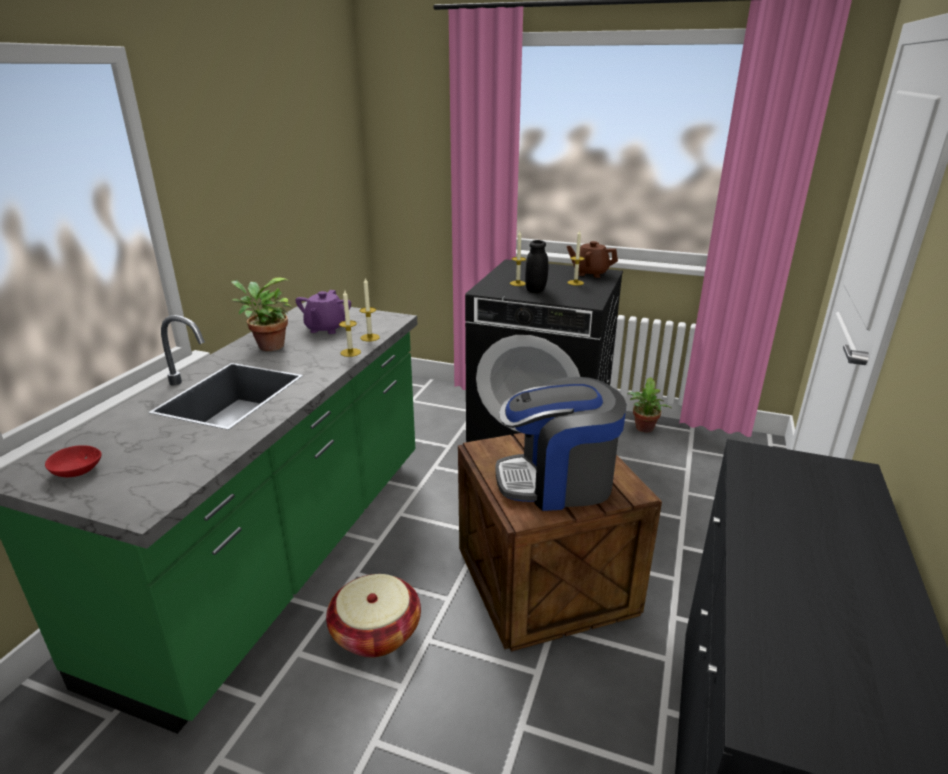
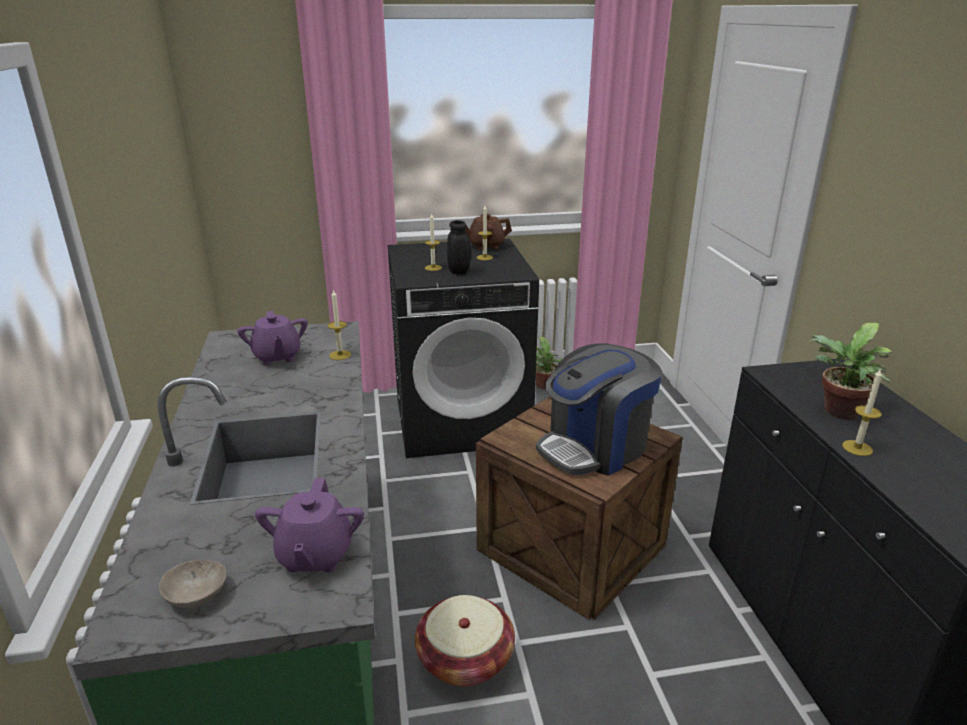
camera: 30 degrees left, 0 degrees up
red bowl [45,445,102,477] -> beige bowl [159,560,226,608]
potted plant [231,277,292,351] -> potted plant moved to [809,323,892,420]
candle [339,289,361,357] -> candle moved to [842,368,882,456]
none -> purple teapot [255,478,364,572]

